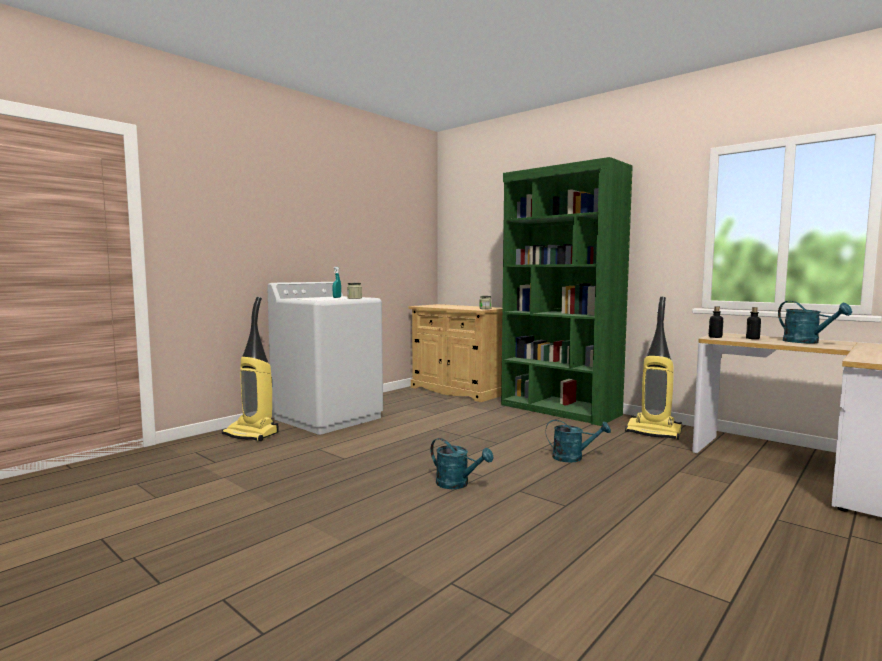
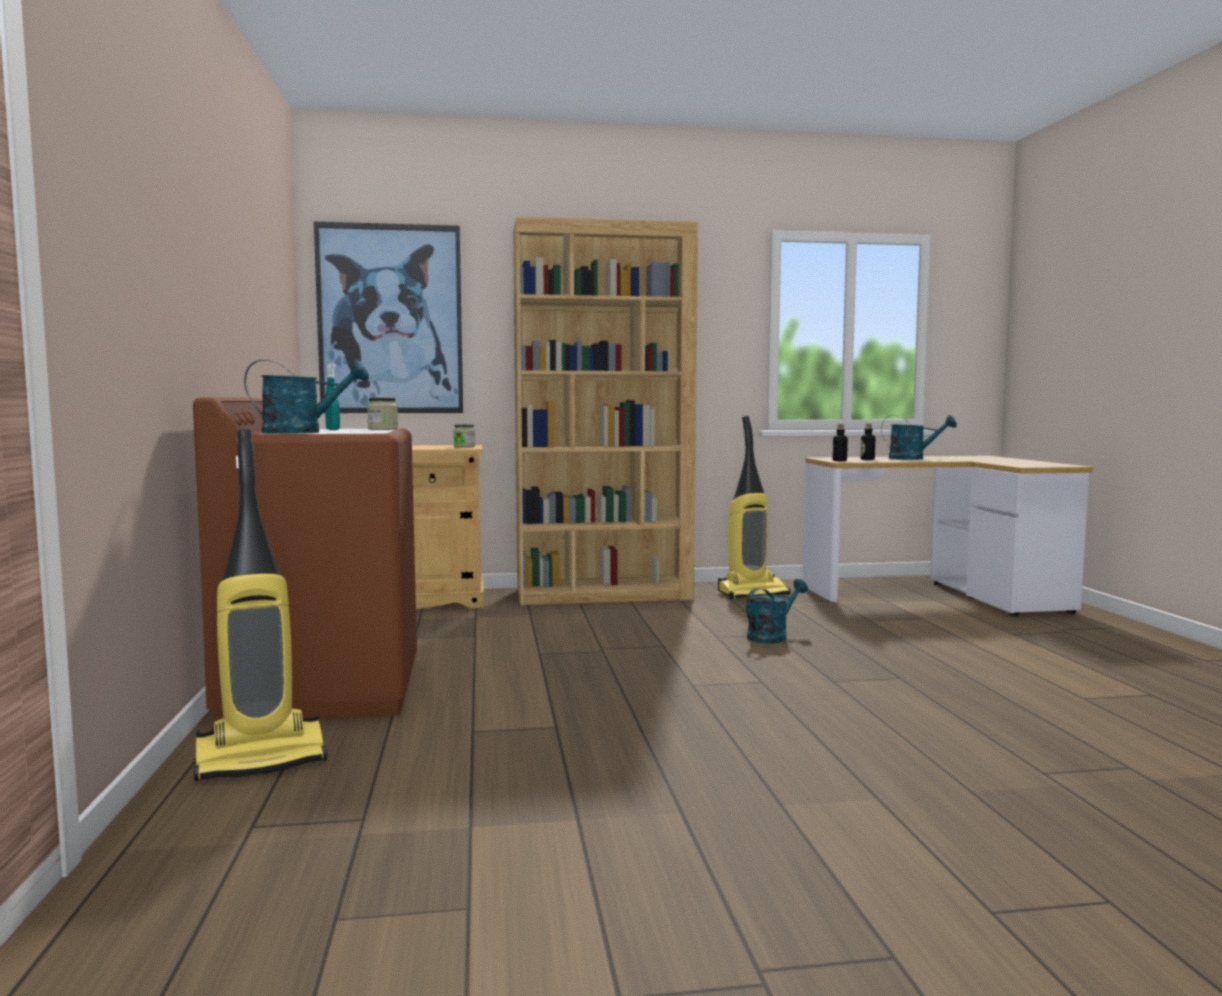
camera: 50 degrees left, 0 degrees up
white washing machine [267,282,383,435] -> brown washing machine [193,397,417,722]
turquoise watering can [430,438,493,489] -> turquoise watering can moved to [244,360,369,434]
green bookcase [501,157,633,426] -> brown bookcase [513,216,698,605]
none -> picture [314,222,463,413]

